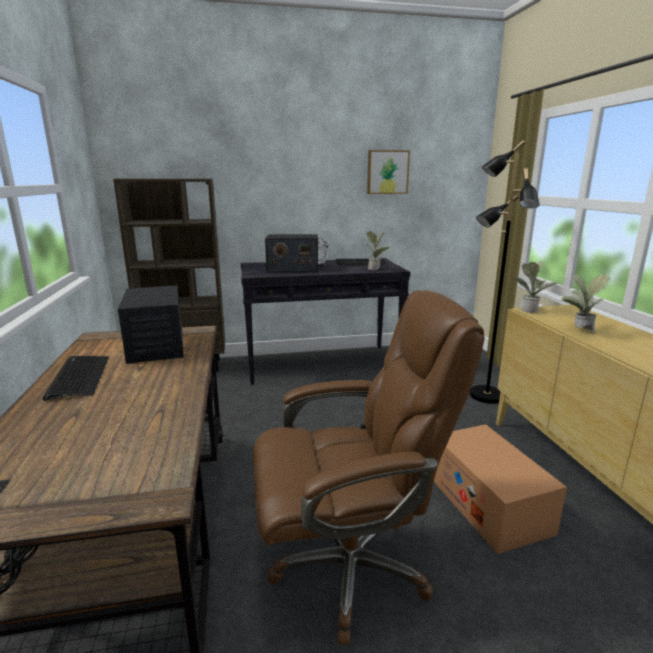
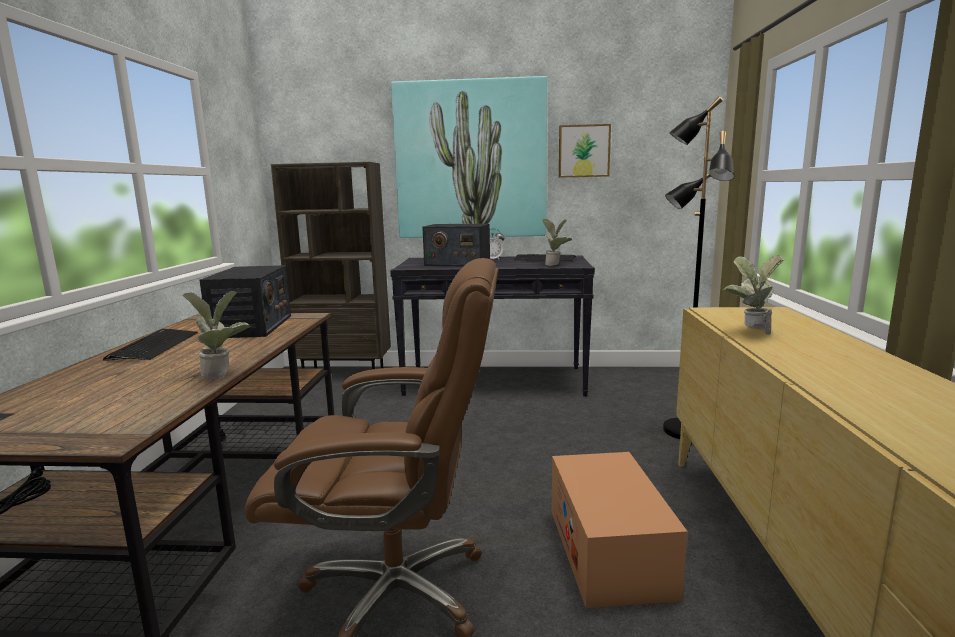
camera: 15 degrees right, 5 degrees down
potted plant [514,261,557,313] -> potted plant moved to [183,291,251,380]
none -> picture [391,76,547,238]

